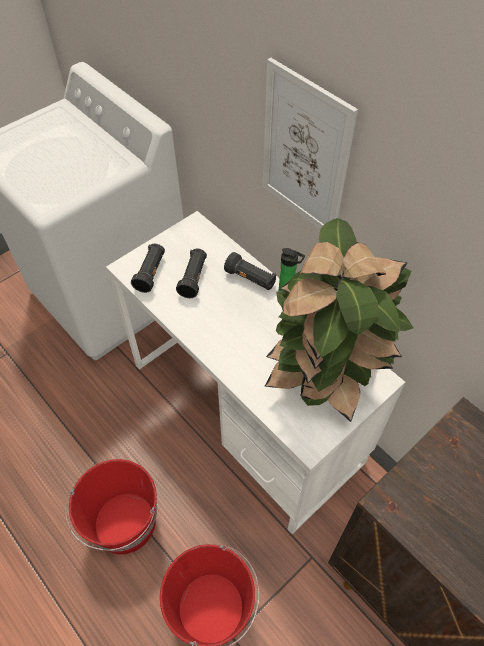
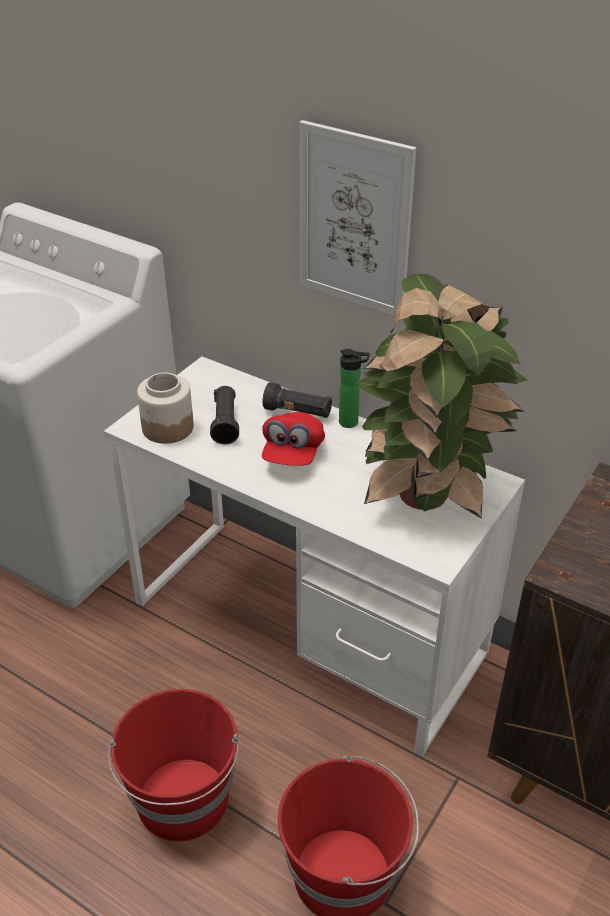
camera: 15 degrees left, 15 degrees down
black flashlight [131,244,165,293] -> jar [137,373,194,444]
none -> red cap [262,412,325,466]

